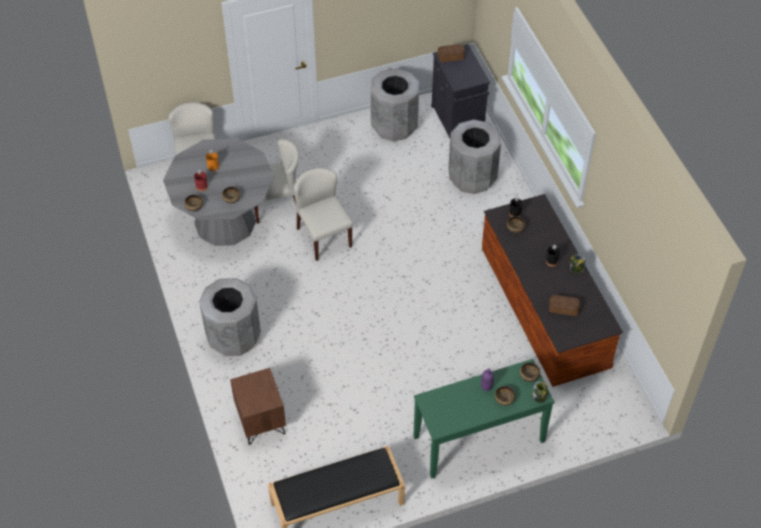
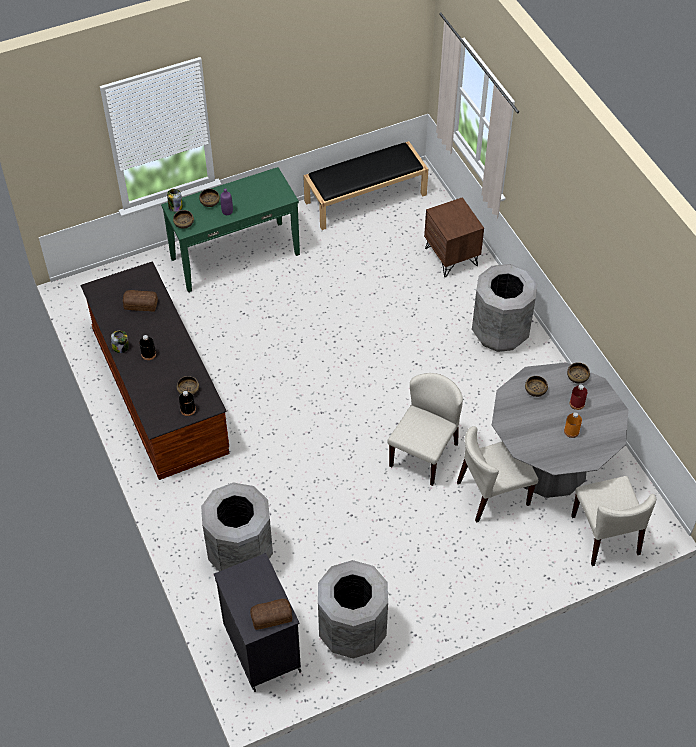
camera: 175 degrees right, 0 degrees up
beige chair [294,168,353,261] -> beige chair turned 120 degrees counterclockwise [387,373,463,486]

